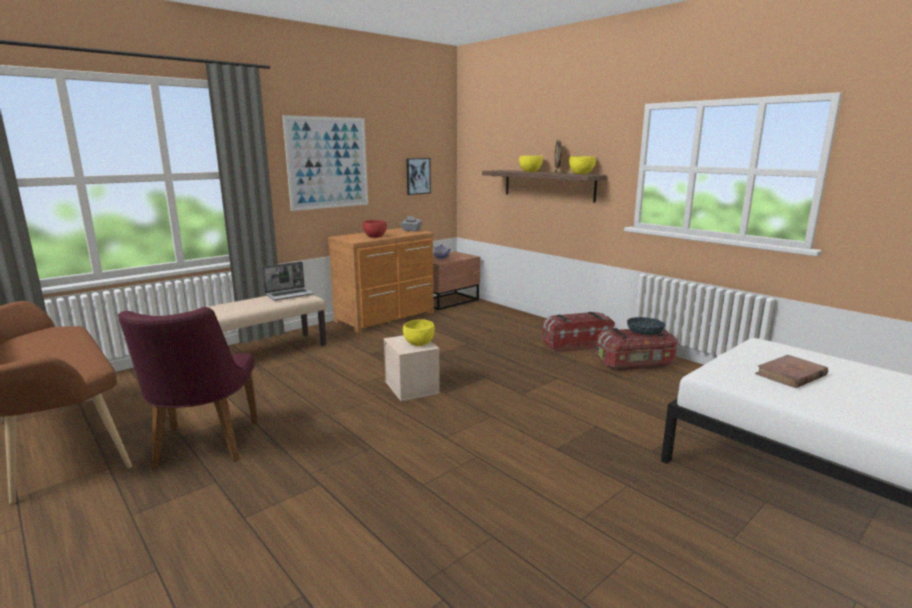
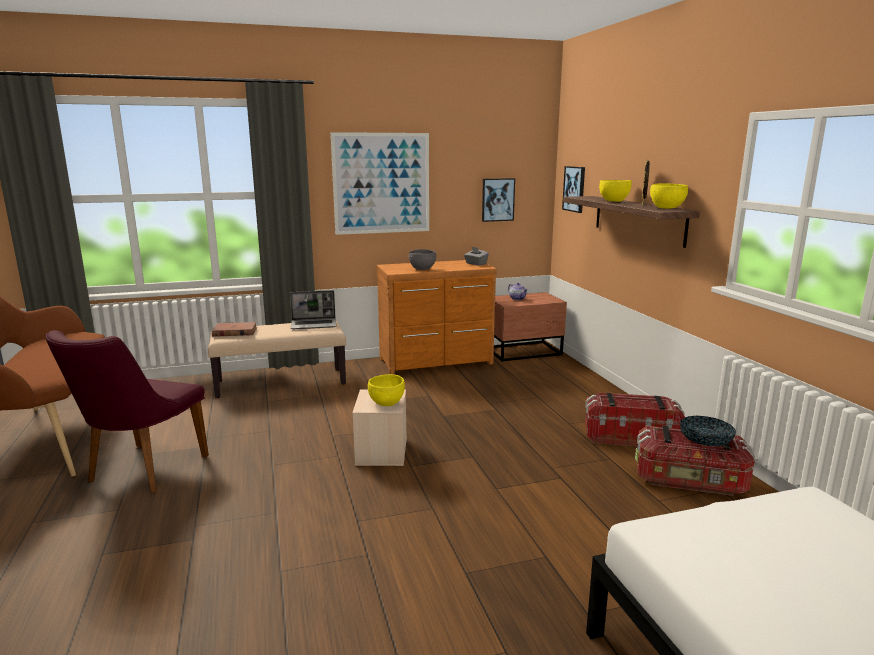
camera: 25 degrees right, 0 degrees up
red bowl [363,220,387,238] -> grey bowl [409,249,436,270]
brown book [755,355,828,388] -> brown book moved to [212,322,257,337]
none -> picture [562,166,585,213]

